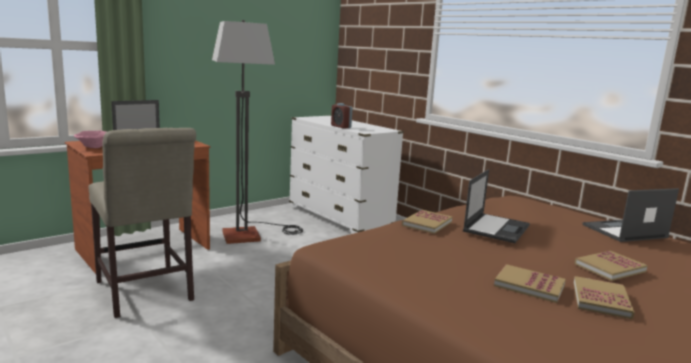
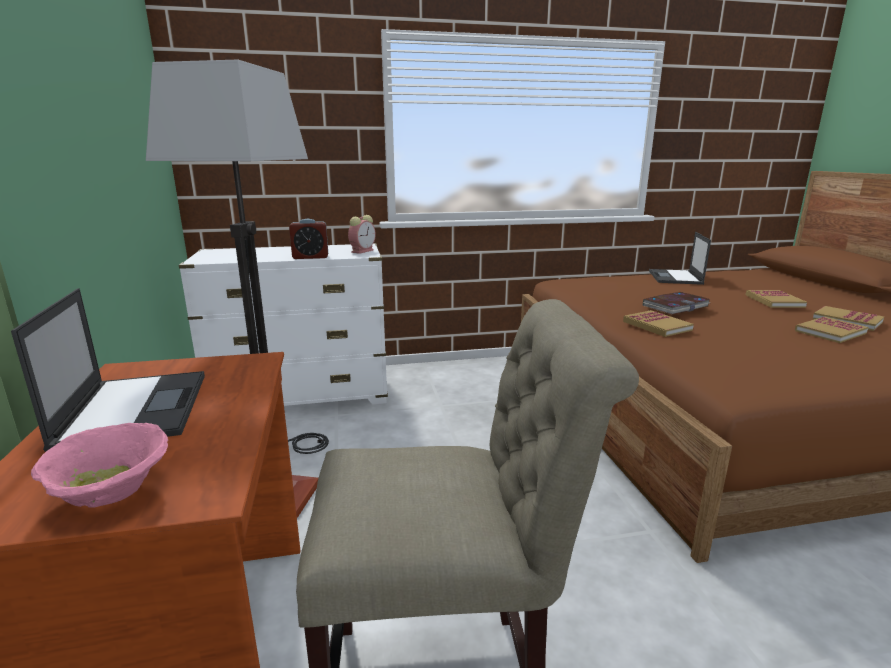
camera: 60 degrees left, 5 degrees up
laptop [463,169,530,243] -> book [643,292,710,315]
none -> alarm clock [348,215,376,254]

